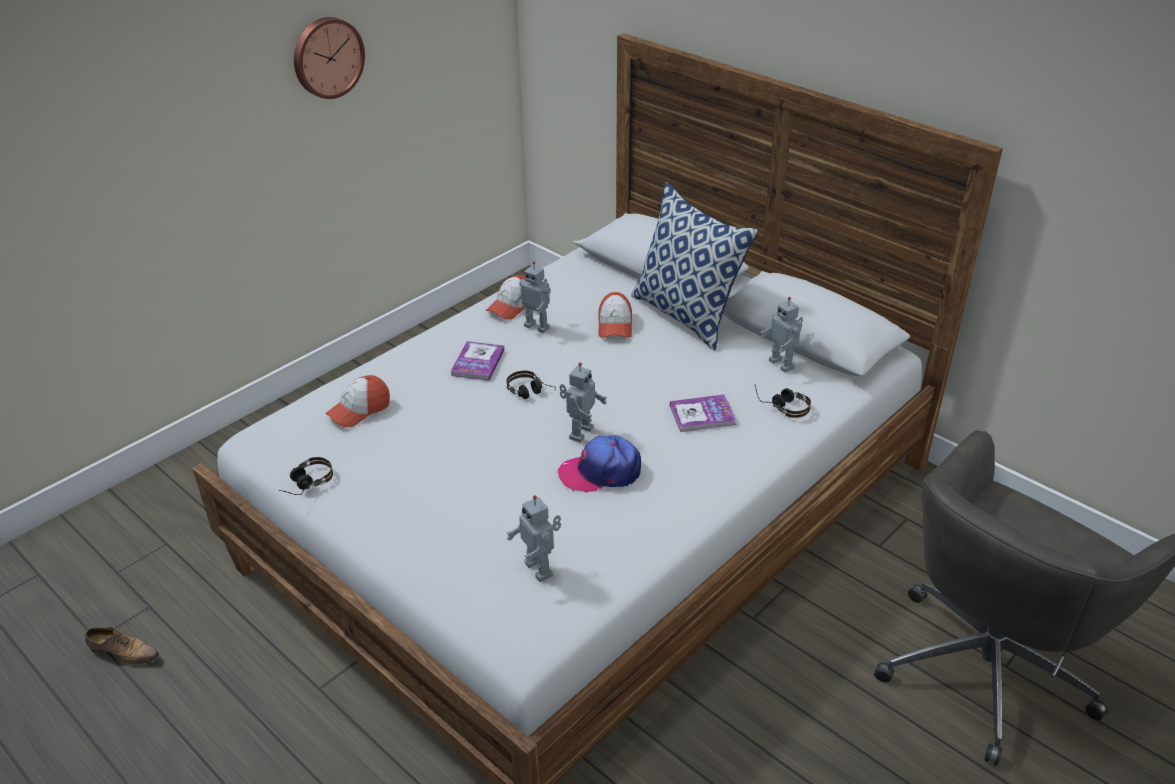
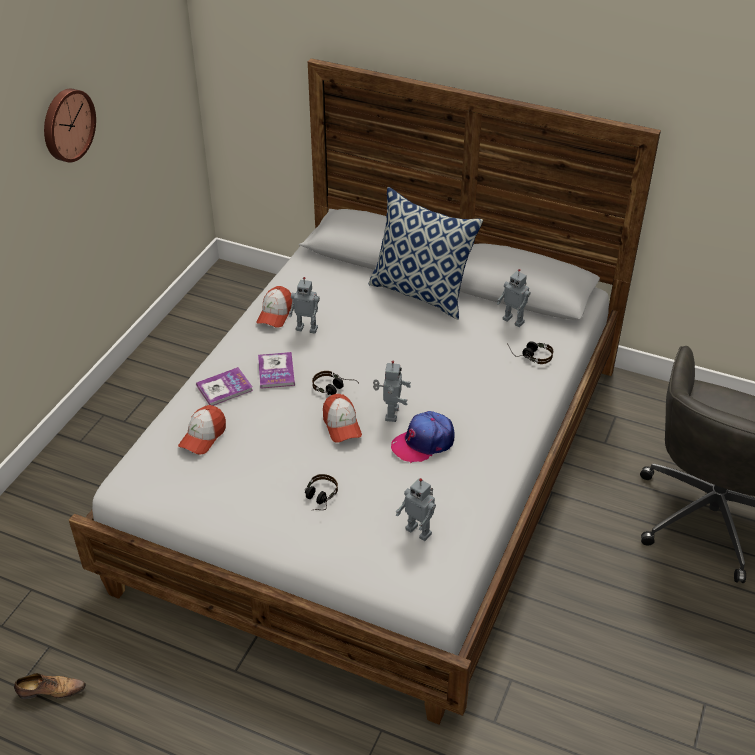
camera: 20 degrees left, 5 degrees up
headphones [279,457,333,495] -> headphones moved to [305,474,338,510]
cap [598,292,632,338] -> cap moved to [323,394,362,442]
book [670,394,736,432] -> book moved to [196,367,253,406]

